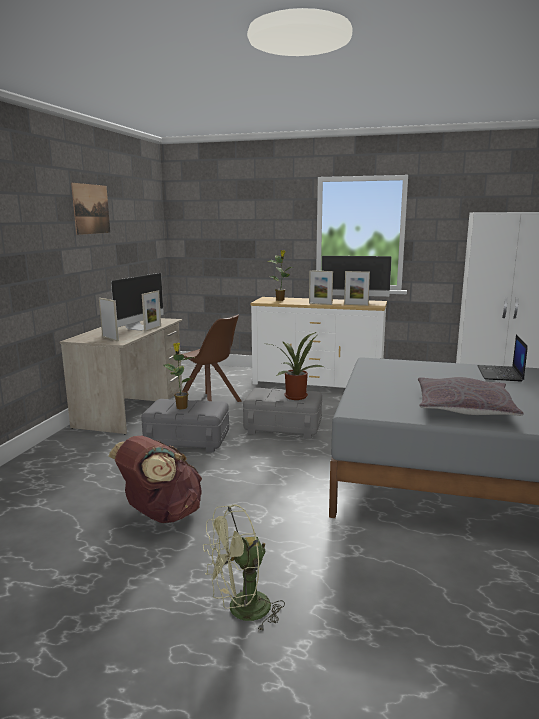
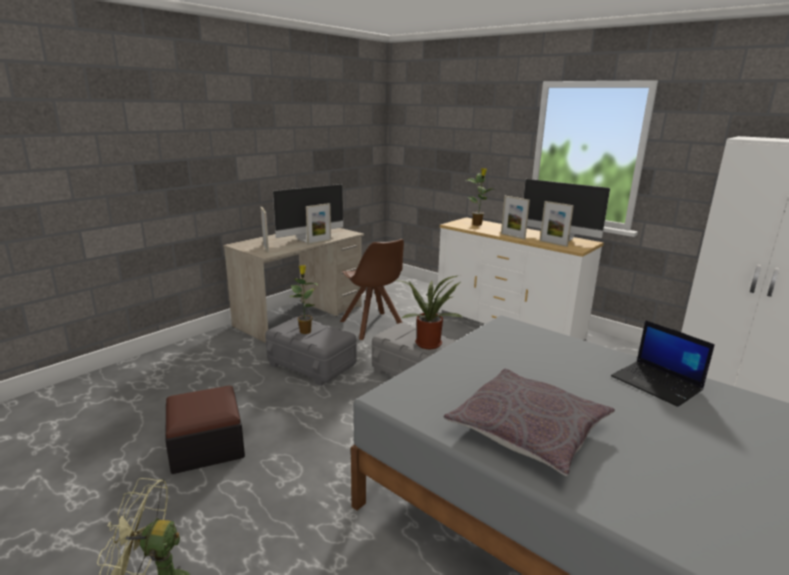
camera: 25 degrees right, 5 degrees up
picture [71,183,110,235] -> none
brown backpack [108,436,202,523] -> ottoman [165,386,245,474]
laptop [477,335,528,382] -> laptop turned 75 degrees counterclockwise [611,320,715,407]

